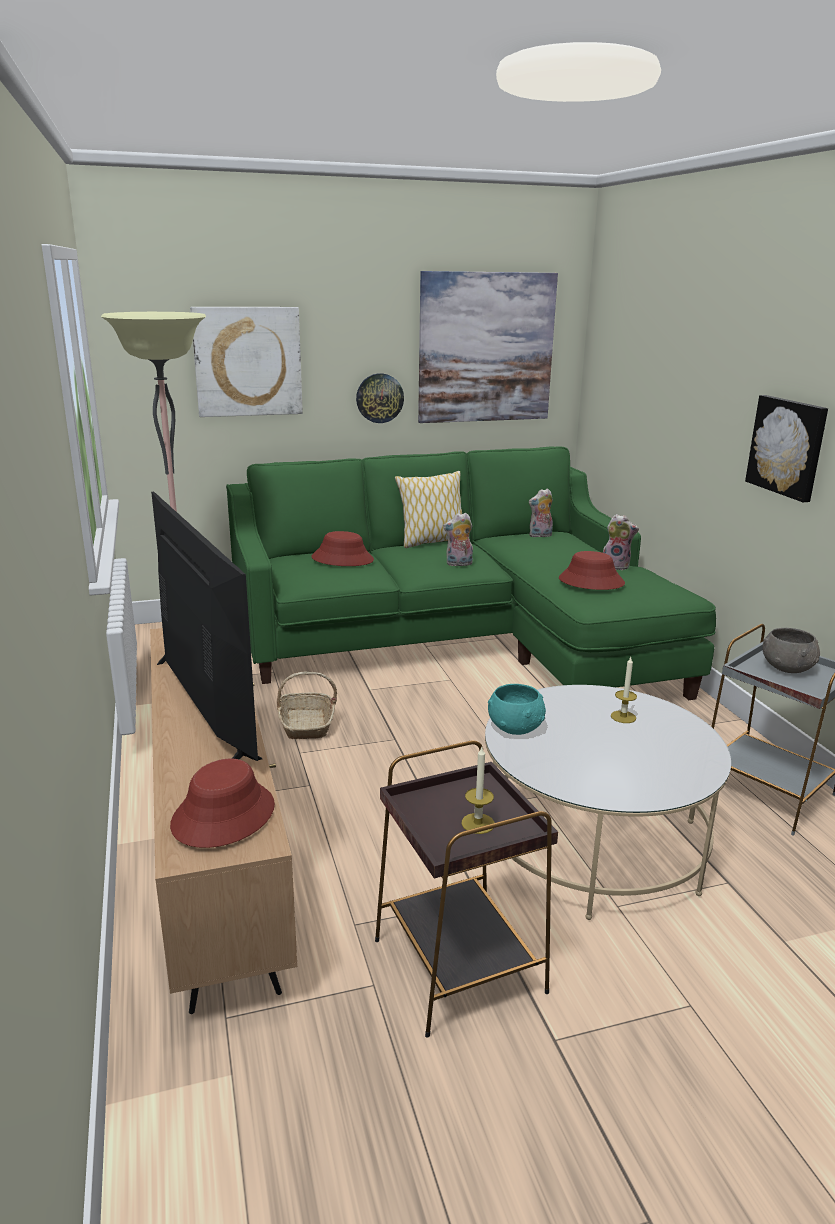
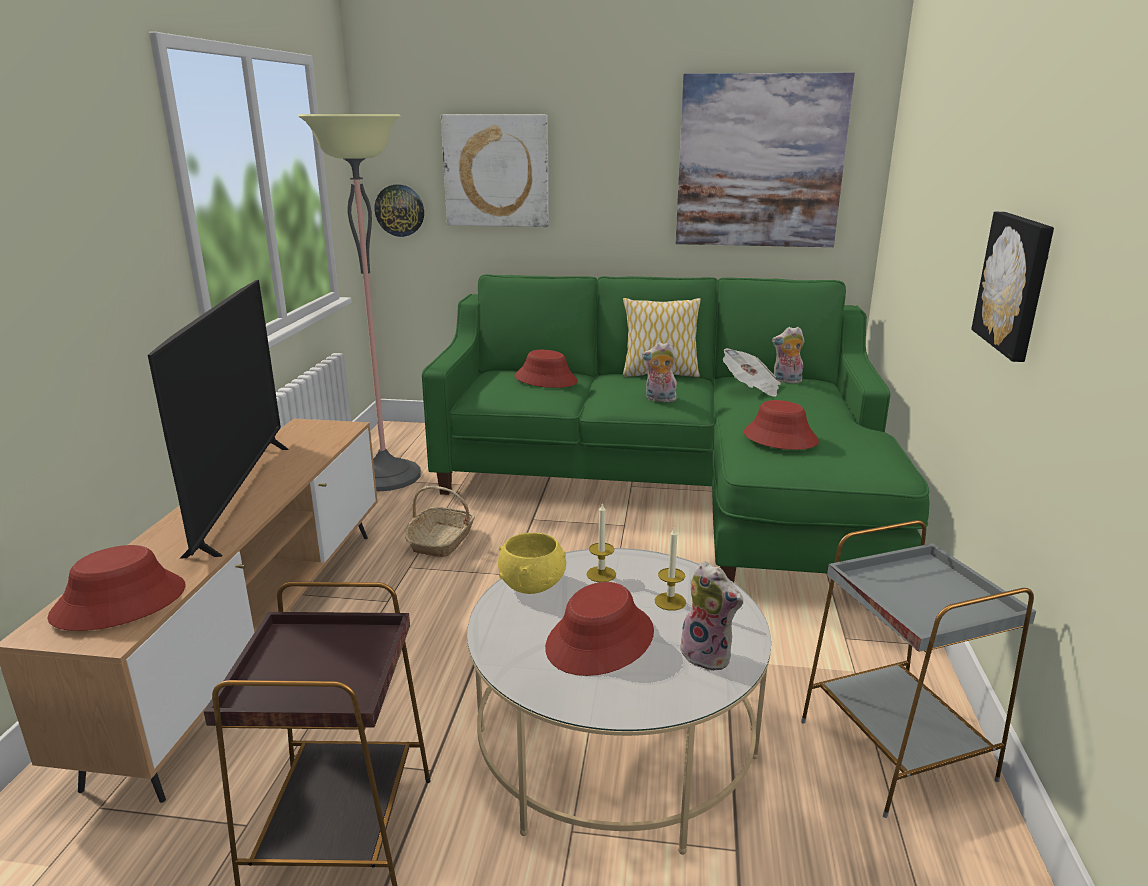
camera: 25 degrees right, 0 degrees up
wall clock [356,373,404,423] -> wall clock moved to [375,184,424,237]
candle [462,747,495,834] -> candle moved to [586,502,616,582]
turquoise bowl [488,684,546,735] -> yellow bowl [498,532,566,594]
plush toy [603,514,639,570] -> plush toy moved to [680,561,743,671]
grey bowl [762,628,820,673] -> none
none -> red hat [545,582,654,676]
none -> newspaper [723,348,781,397]

